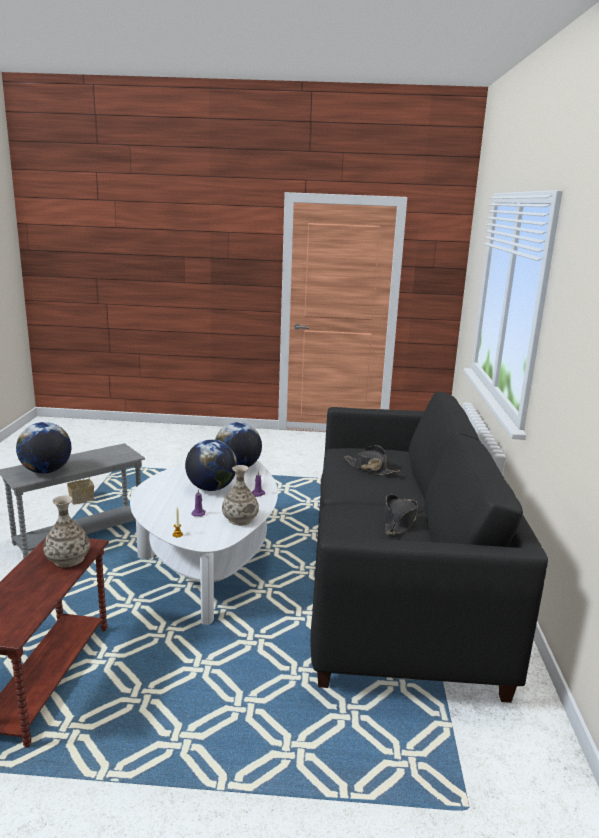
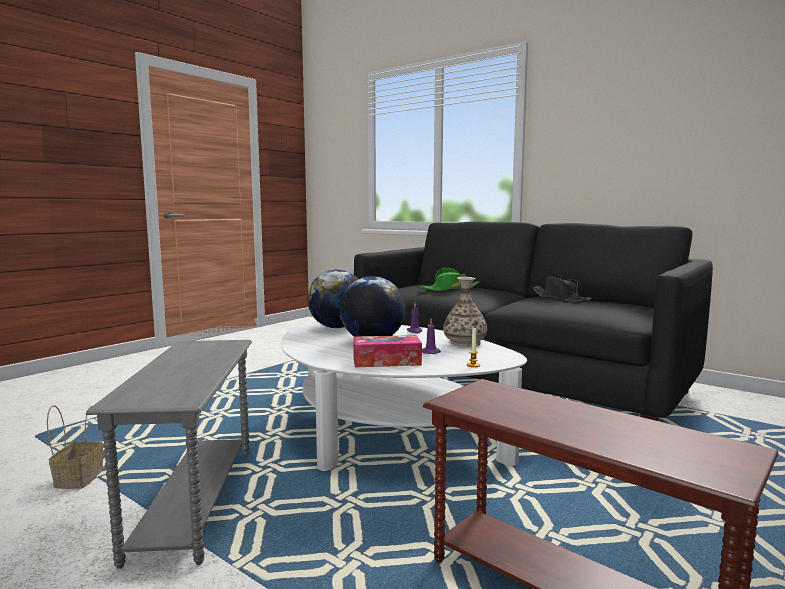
camera: 55 degrees left, 10 degrees down
globe [16,422,71,474] -> none
vase [43,495,90,567] -> none
black hat [344,445,400,475] -> green hat [420,268,480,291]
none -> tissue box [353,335,422,367]

